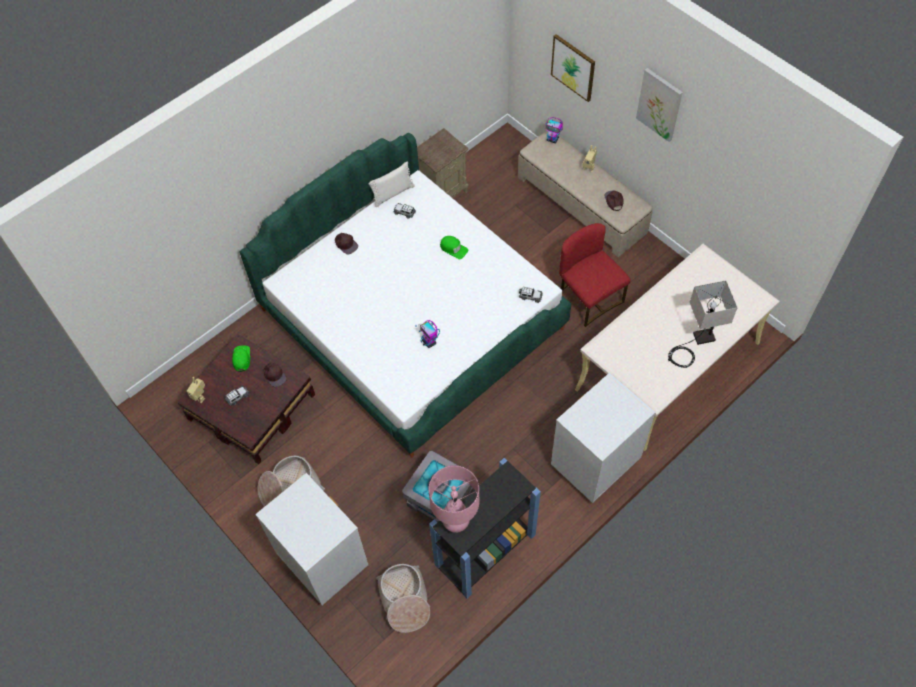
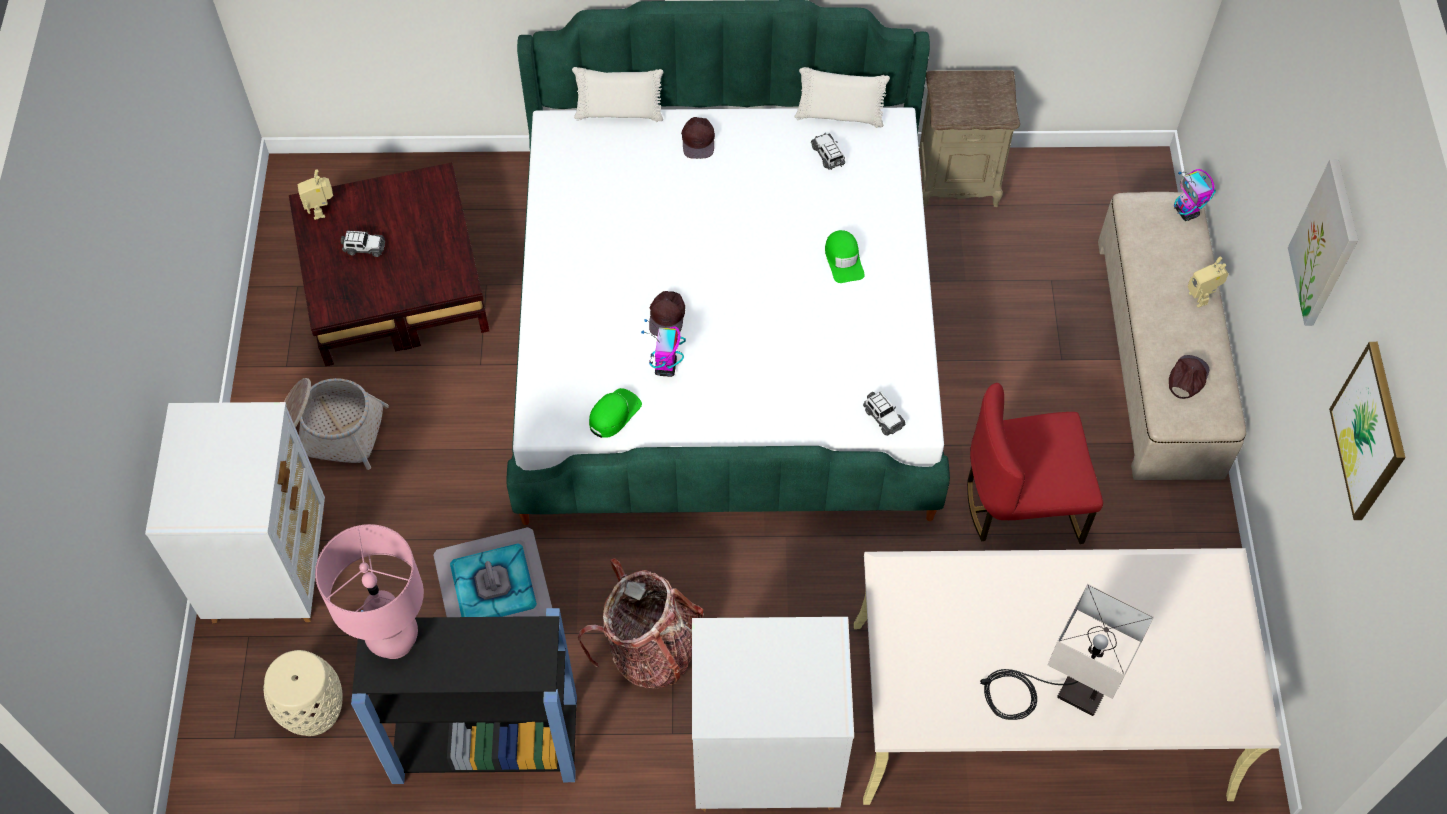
camera: 40 degrees right, 0 degrees up
green cap [232,345,250,372] -> green cap moved to [589,388,642,438]
brown cap [264,363,287,387] -> brown cap moved to [649,291,685,336]
basket [376,564,430,633] -> beige stool [264,650,343,736]
picture [551,34,595,102] -> picture moved to [1329,342,1406,520]
red chair [559,223,631,327] -> red chair turned 105 degrees counterclockwise [967,383,1103,544]
none -> white pillow [572,67,663,122]
none -> backpack [578,558,704,689]

